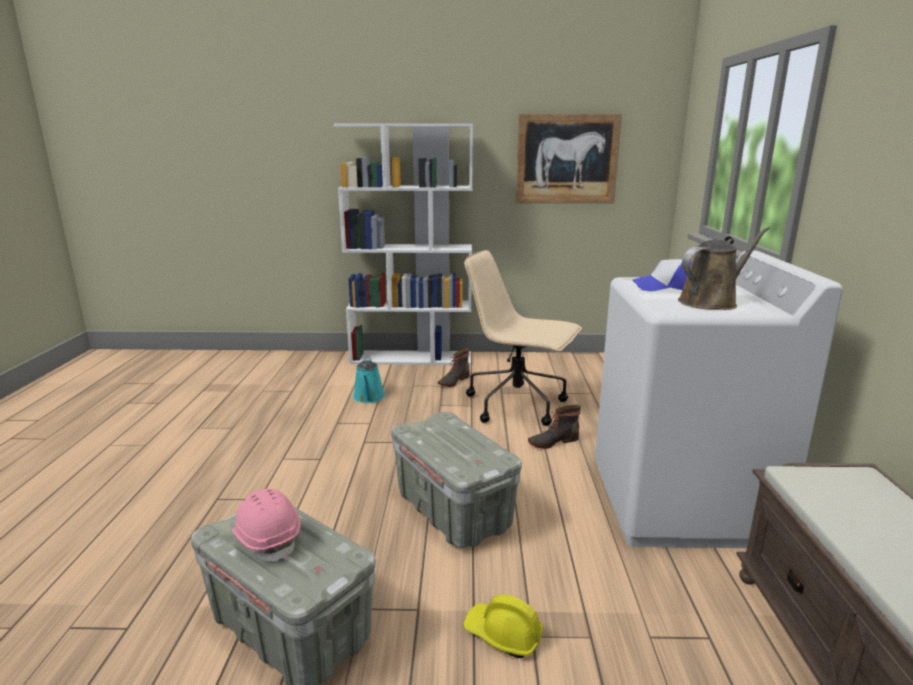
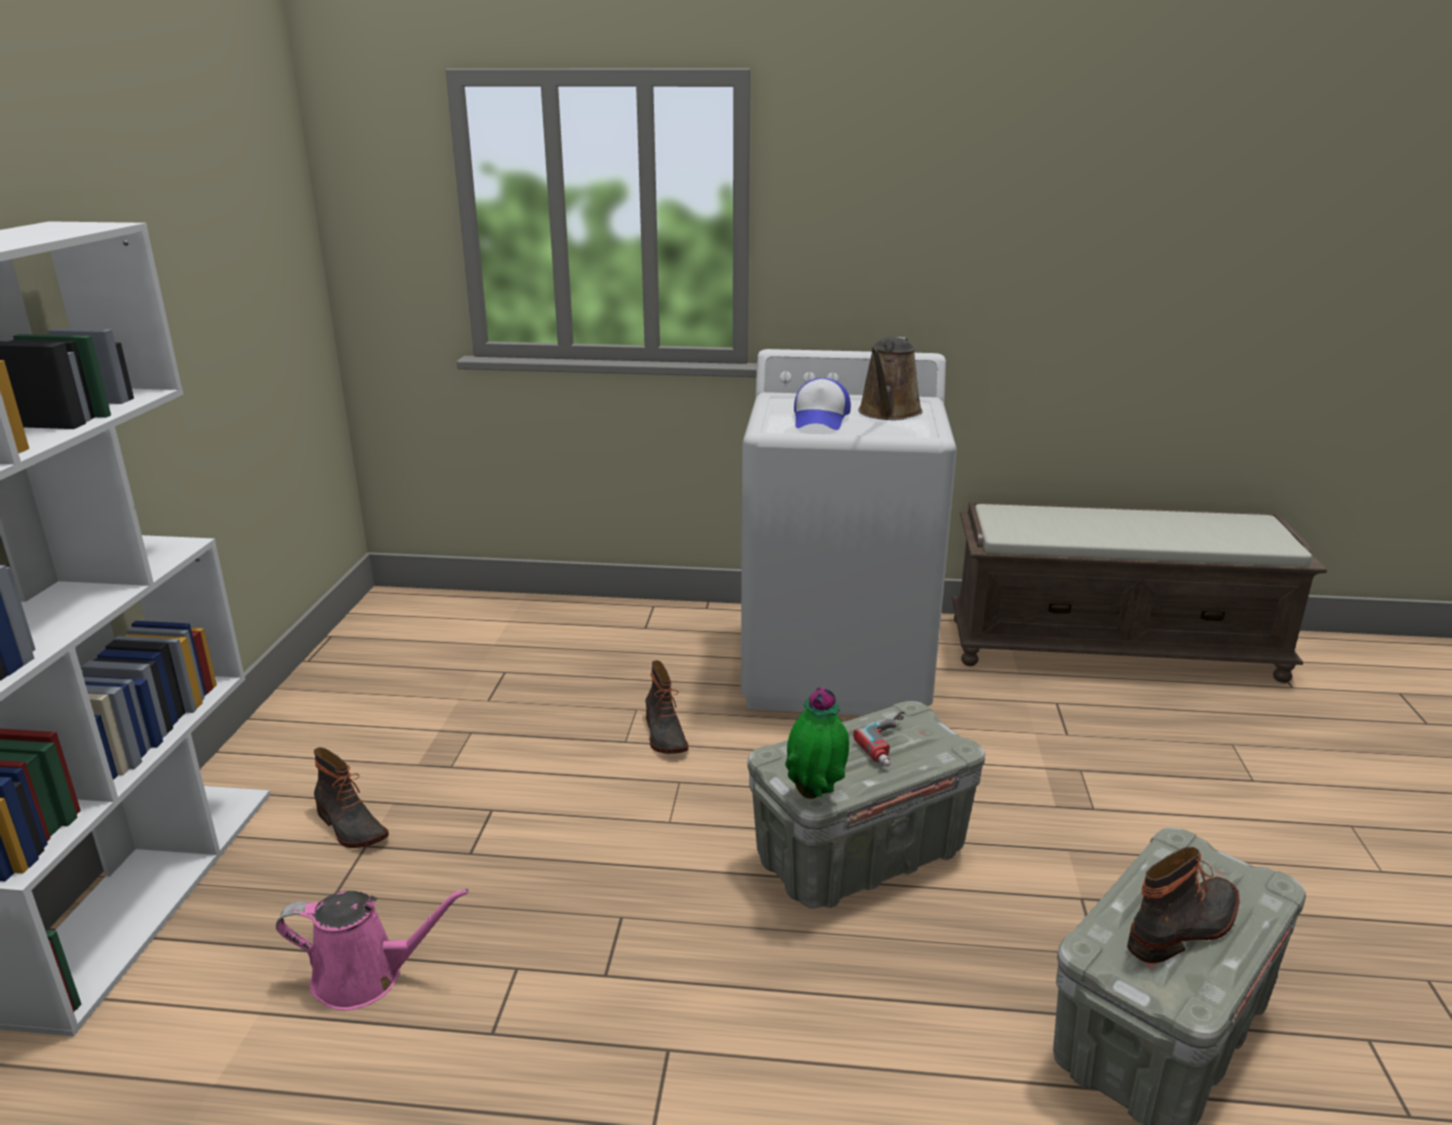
camera: 85 degrees left, 5 degrees up
pink hard hat [232,488,301,561] -> boot [1127,847,1240,963]
turquoise watering can [353,358,385,403] -> pink watering can [276,889,469,1011]
yellow hard hat [463,594,543,658] -> none
beige office chair [464,250,582,426] -> none
picture [516,114,622,203] -> none
brown watering can [678,227,770,310] -> brown watering can turned 135 degrees counterclockwise [858,337,923,420]
none -> potted plant [785,687,849,799]
none -> power drill [853,712,905,766]

